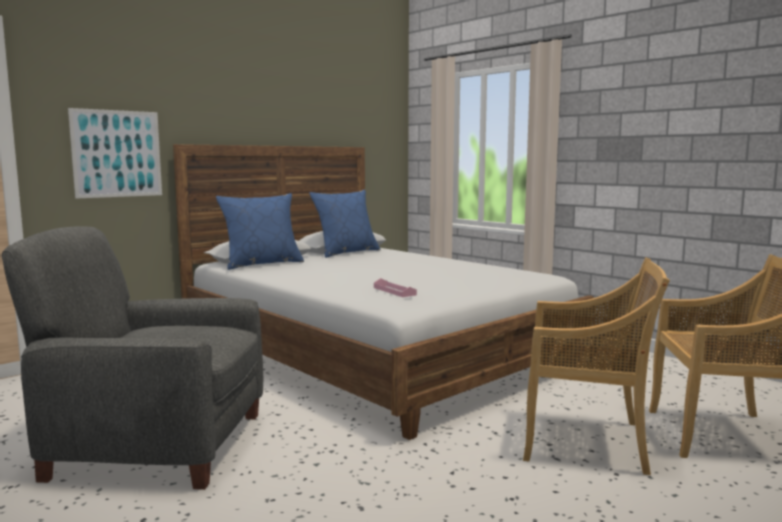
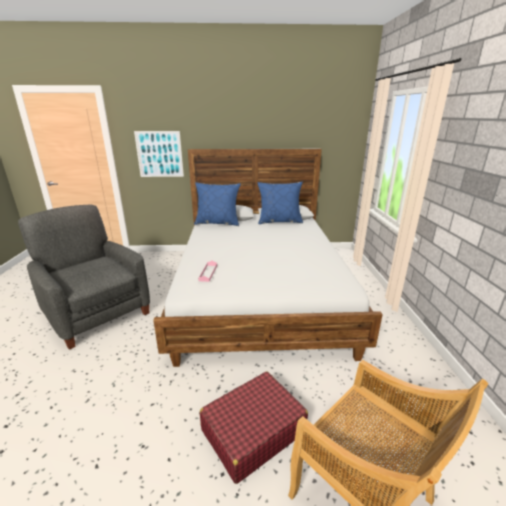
camera: 40 degrees right, 15 degrees up
beige chair [523,257,670,475] -> red suitcase [200,371,308,484]

